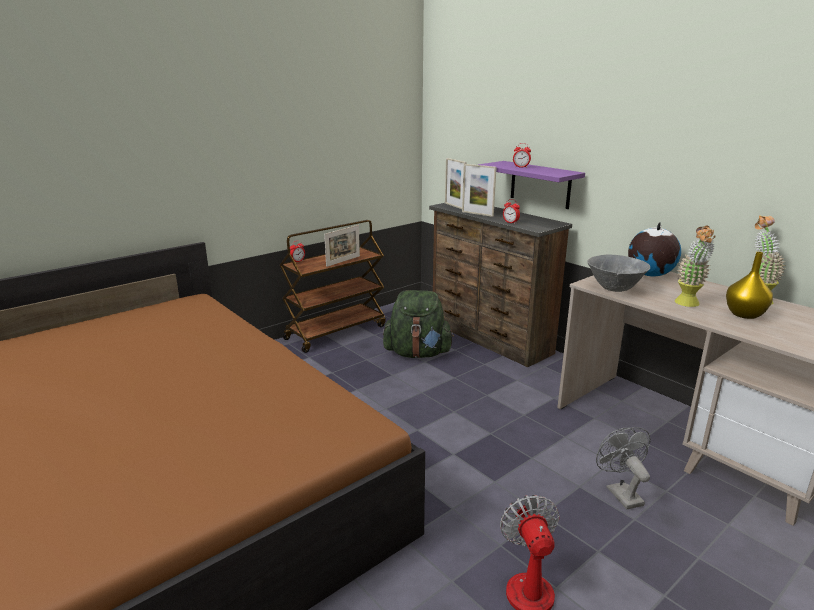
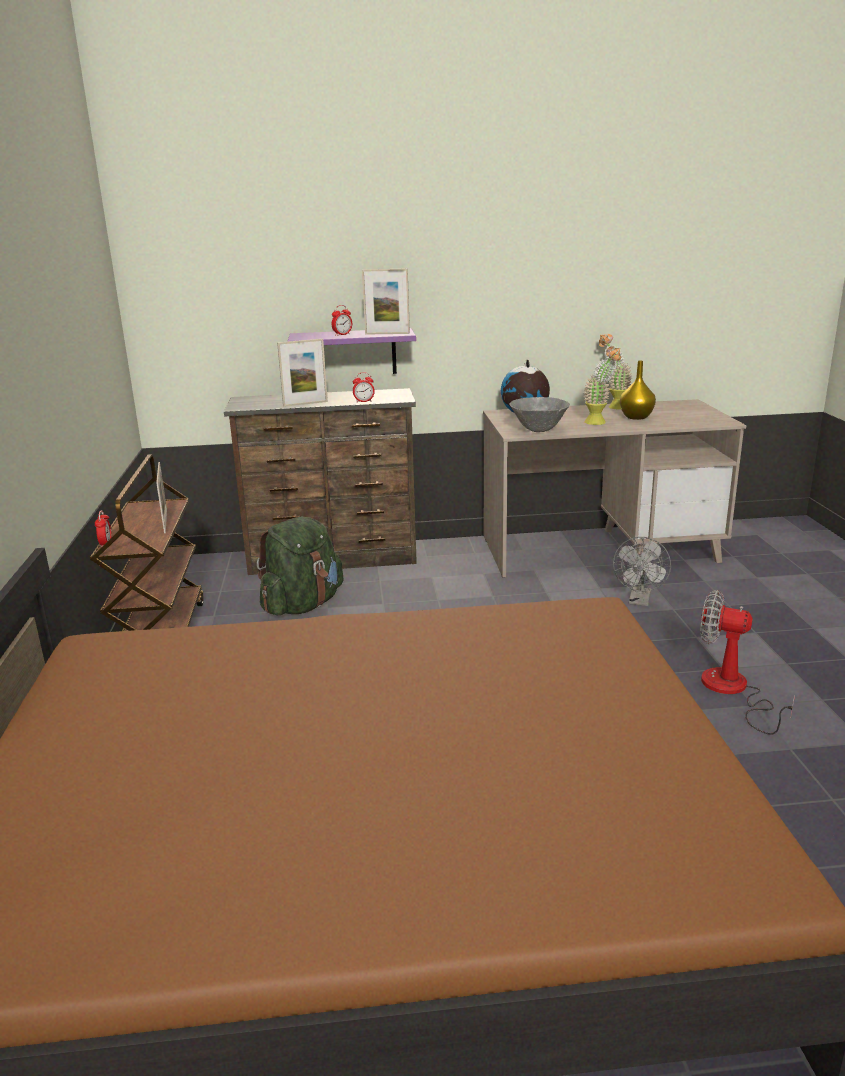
camera: 55 degrees left, 0 degrees up
picture frame [445,158,467,209] -> picture frame moved to [362,269,410,335]
grey fan [596,427,651,509] -> grey fan turned 90 degrees counterclockwise [613,537,671,606]

